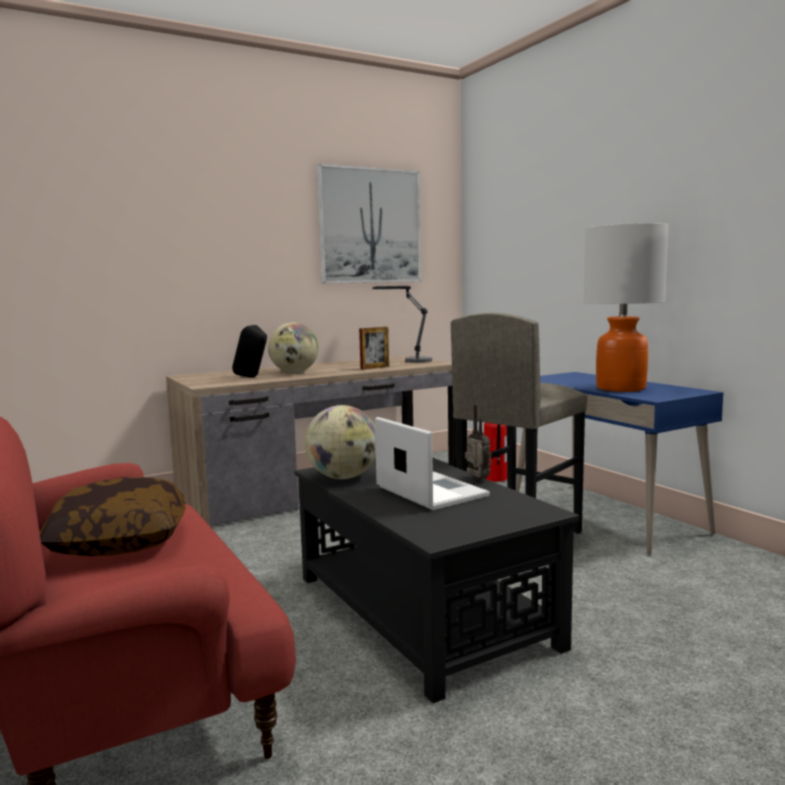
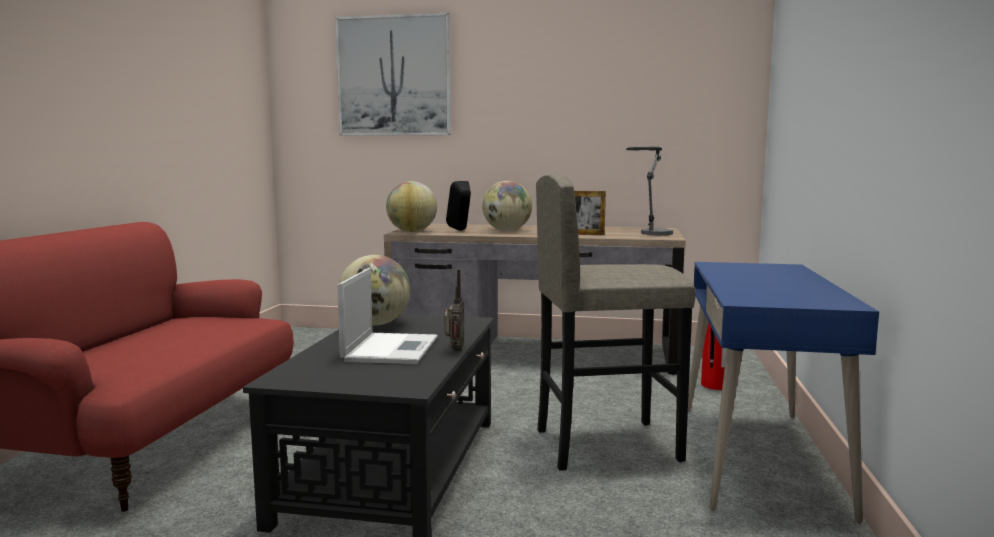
camera: 40 degrees right, 0 degrees up
pillow [40,477,185,556] -> none
picture [317,164,421,284] -> picture moved to [335,13,451,136]
table lamp [584,223,668,392] -> none
none -> globe [386,181,437,232]

